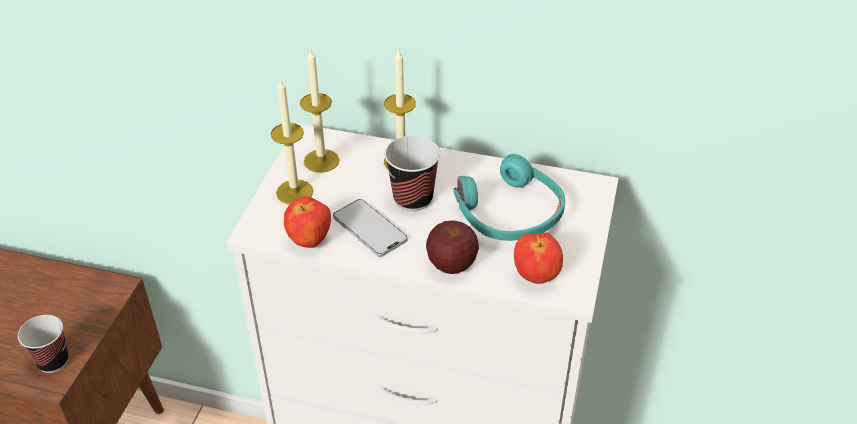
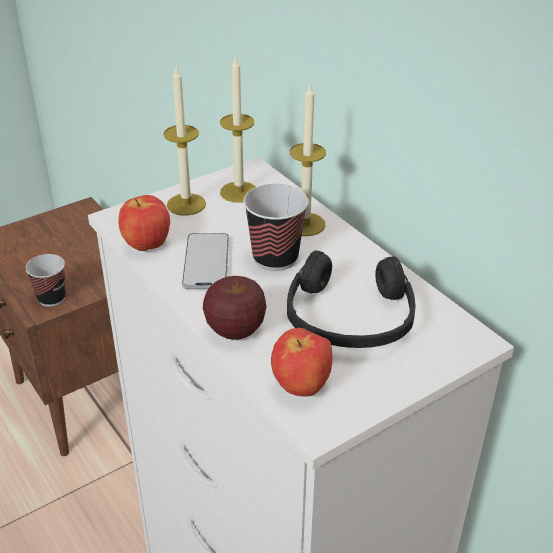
camera: 40 degrees right, 5 degrees down
turquoise headphones [453,154,565,241] -> black headphones [287,250,416,348]

